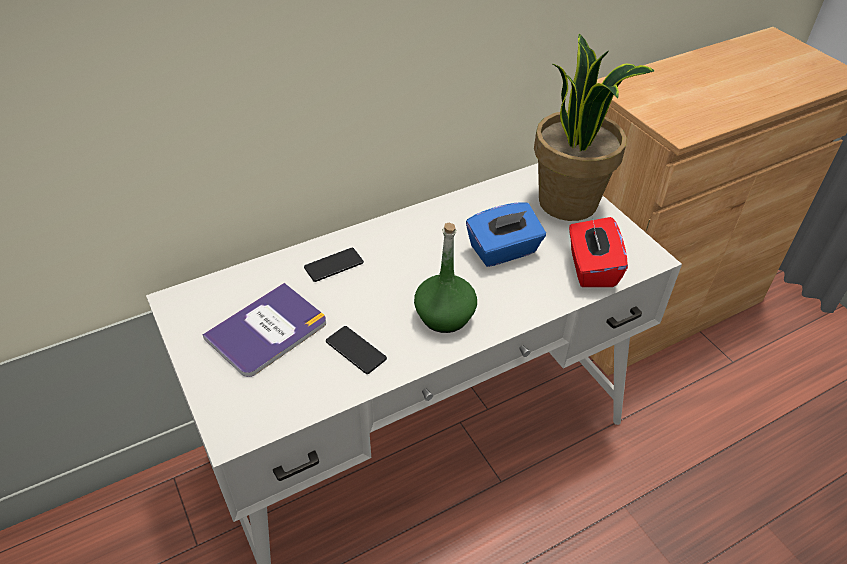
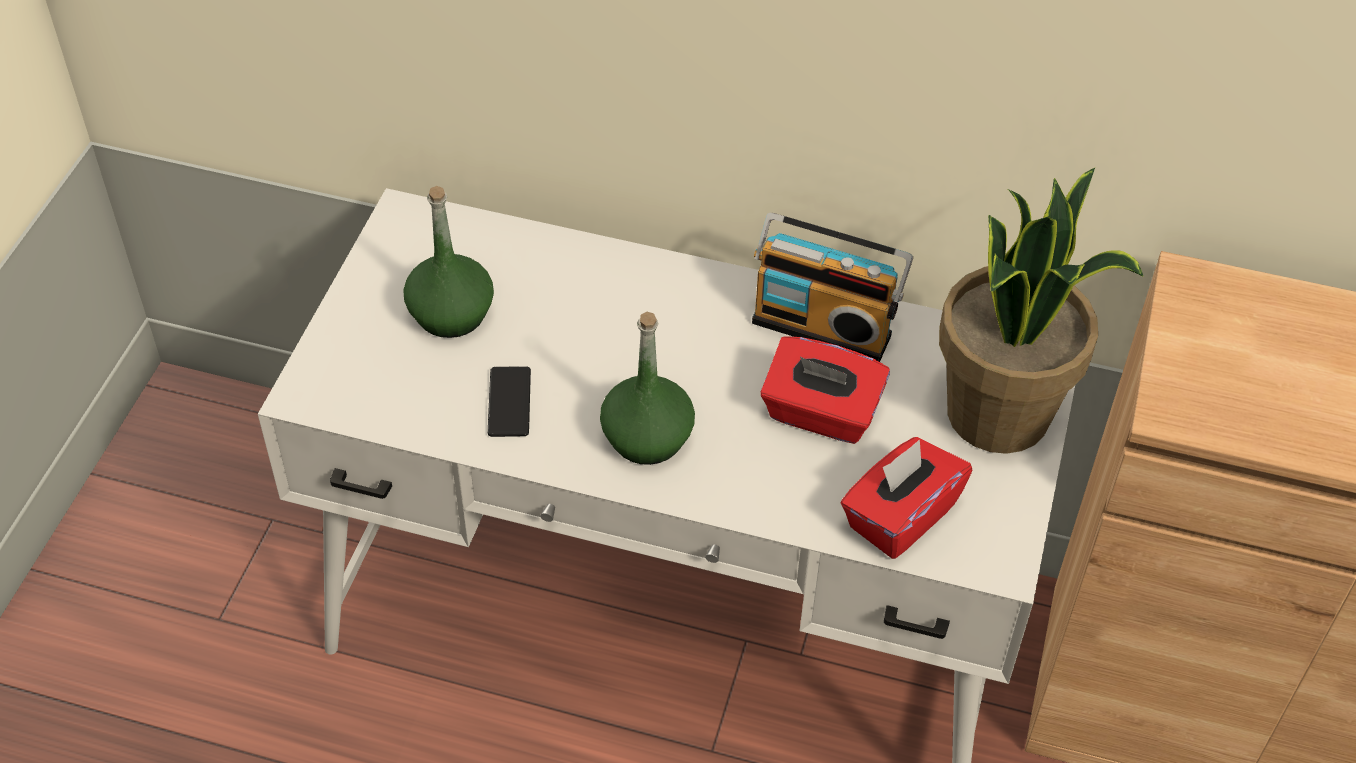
camera: 45 degrees right, 5 degrees up
book [202,283,326,377] -> green bottle [404,186,494,338]
phone [304,248,364,282] -> none
blue tissue box [466,202,546,267] -> red tissue box [760,336,890,444]
none -> radio [752,213,913,362]

